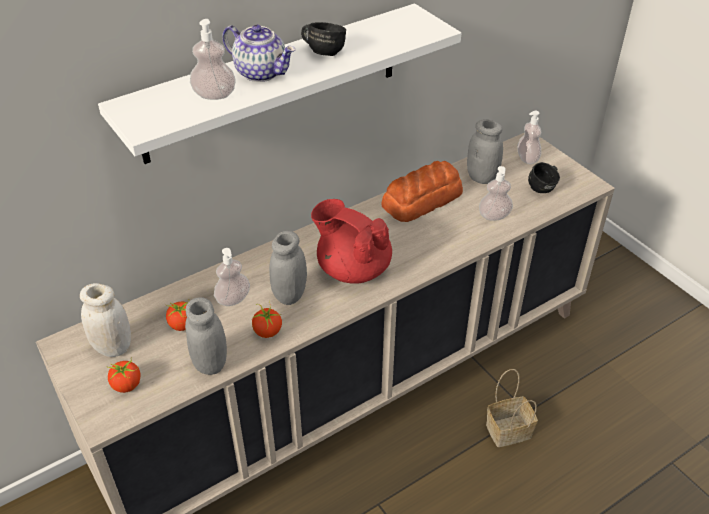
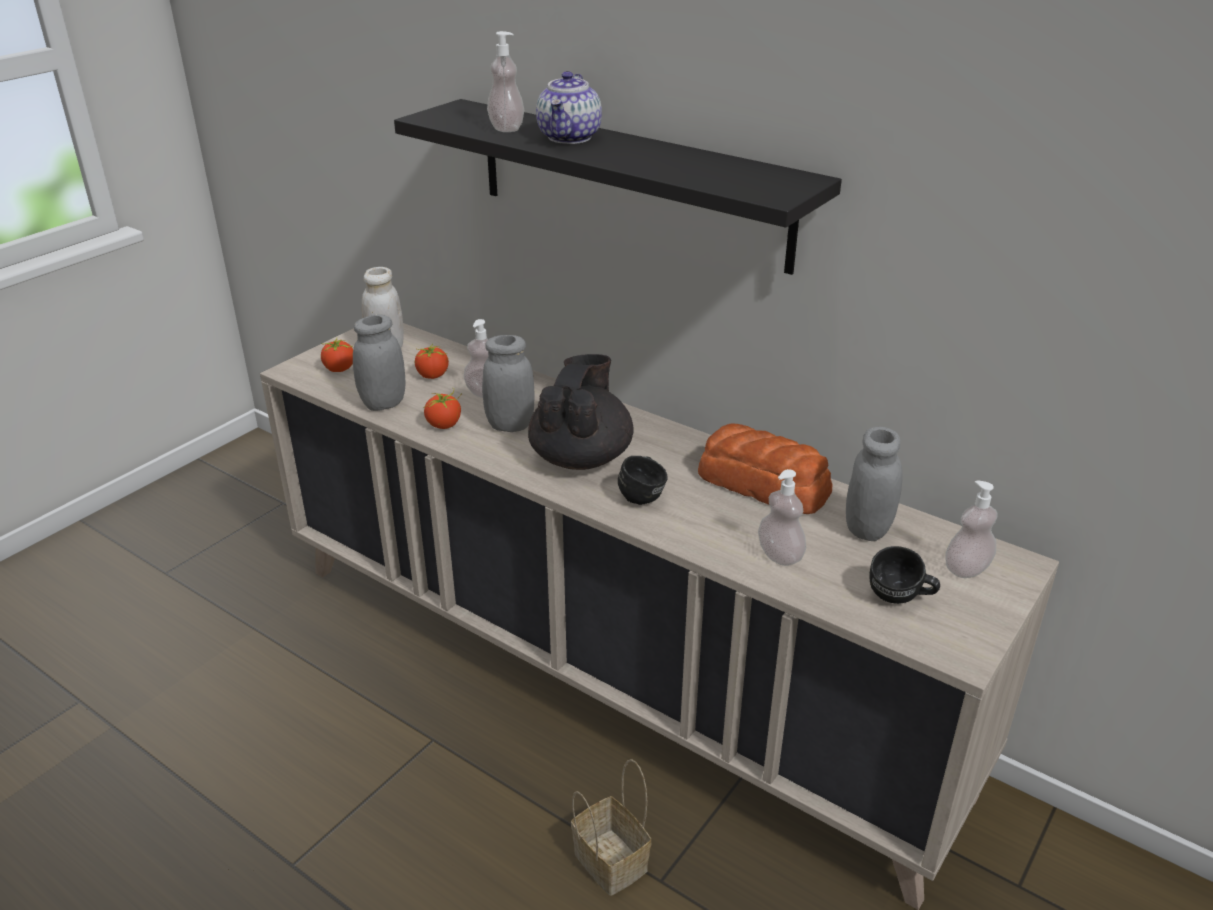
camera: 70 degrees right, 10 degrees down
white shelf [98,4,461,164] -> black shelf [394,99,842,275]
black mug [301,22,346,56] -> black mug moved to [618,456,668,505]
red teapot [311,199,392,284] -> black teapot [528,354,633,470]

